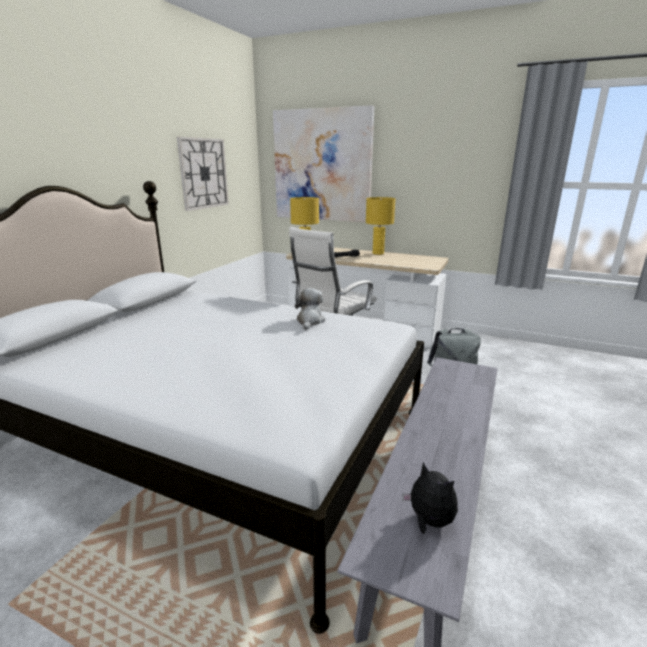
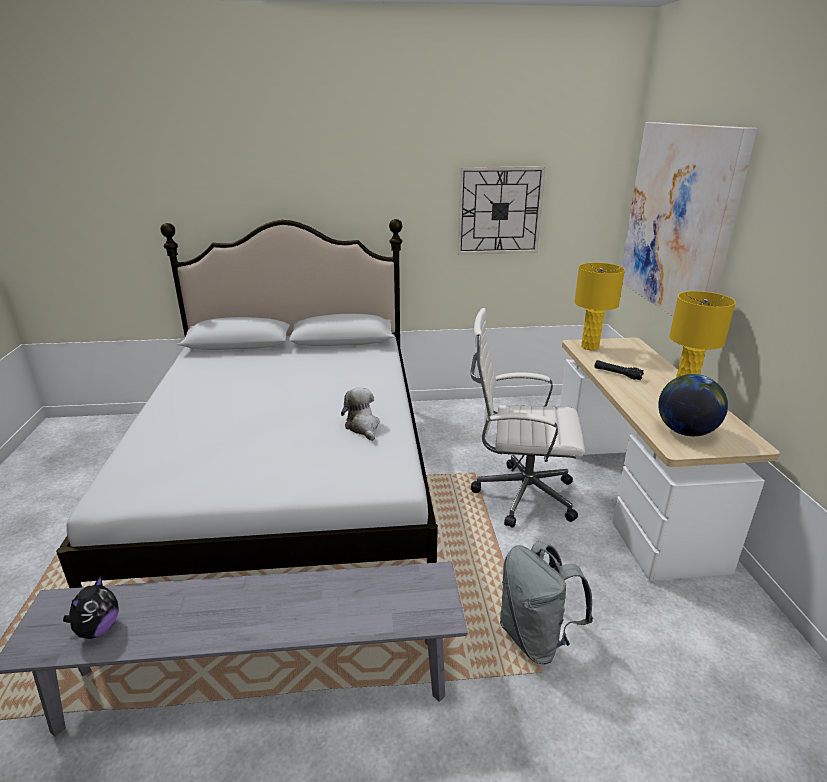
camera: 60 degrees right, 5 degrees up
plush toy [295,288,325,330] -> plush toy turned 90 degrees counterclockwise [341,388,379,441]
none -> globe [658,374,728,436]

